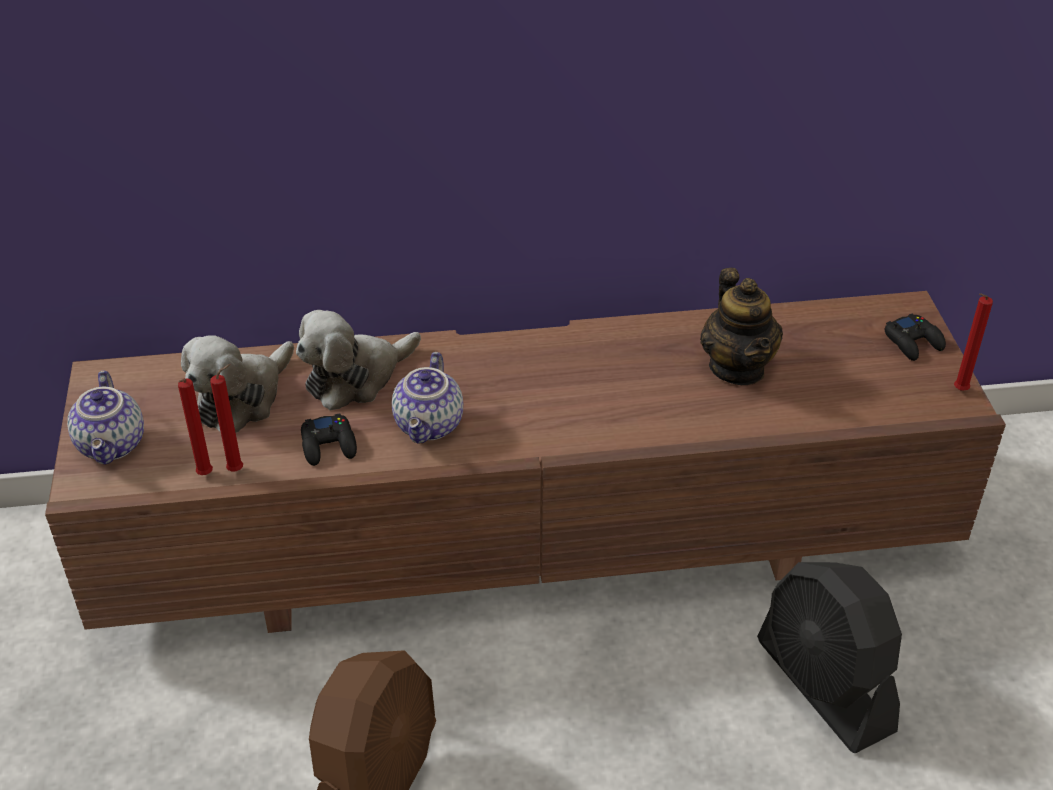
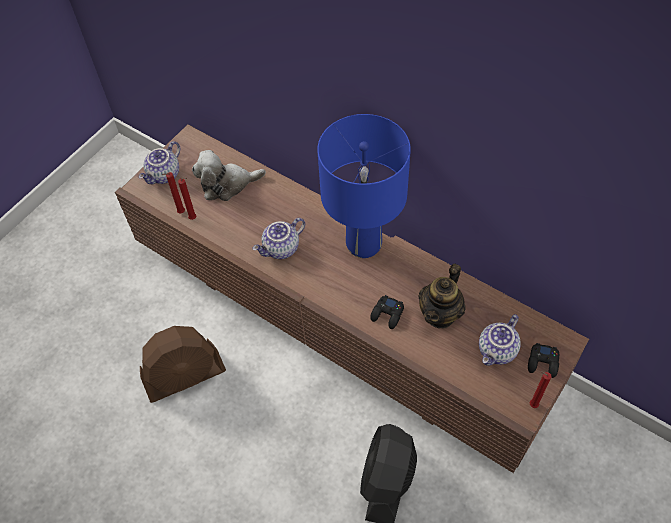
camera: 45 degrees right, 15 degrees up
plush toy [296,310,421,411] -> none
black game controller [301,414,357,466] -> black game controller moved to [370,295,404,329]
none -> blue table lamp [317,114,411,258]
none -> teapot [479,314,521,366]

